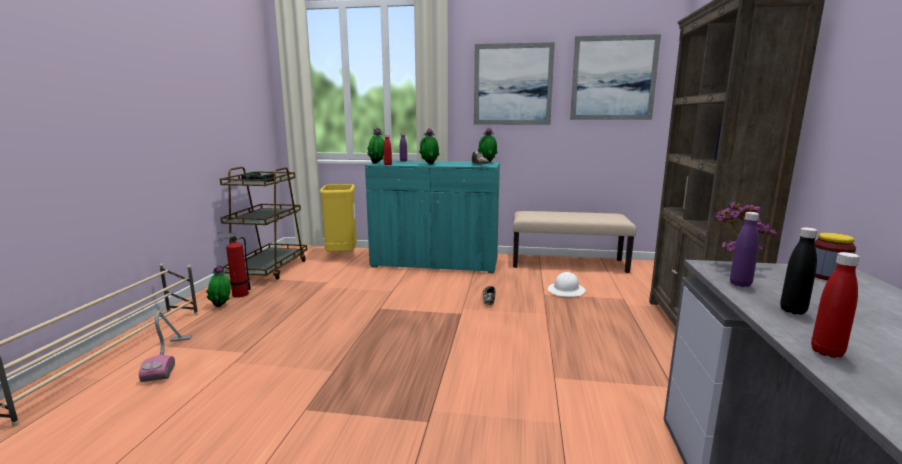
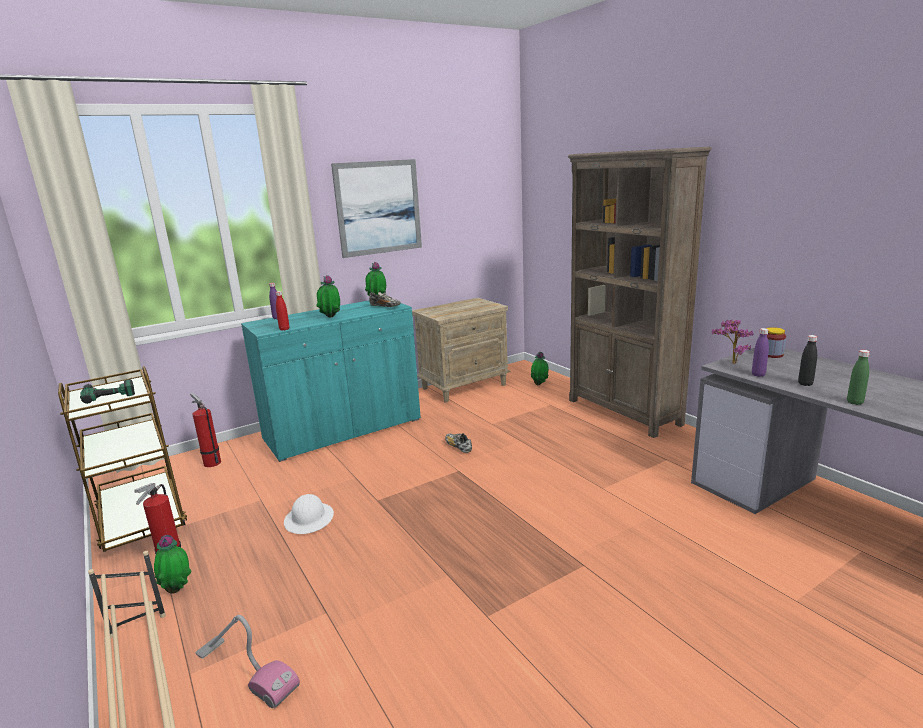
camera: 40 degrees left, 5 degrees up
yellow trash can [320,184,357,251] -> fire extinguisher [190,393,221,467]
potted plant [367,128,384,164] -> potted plant moved to [531,352,549,385]
beige bench [513,211,636,273] -> beige nightstand [412,298,511,403]
white hard hat [548,272,585,297] -> white hard hat moved to [284,494,334,534]
picture [570,34,661,120] -> none
red bottle [811,252,860,358] -> green bottle [847,350,870,405]

